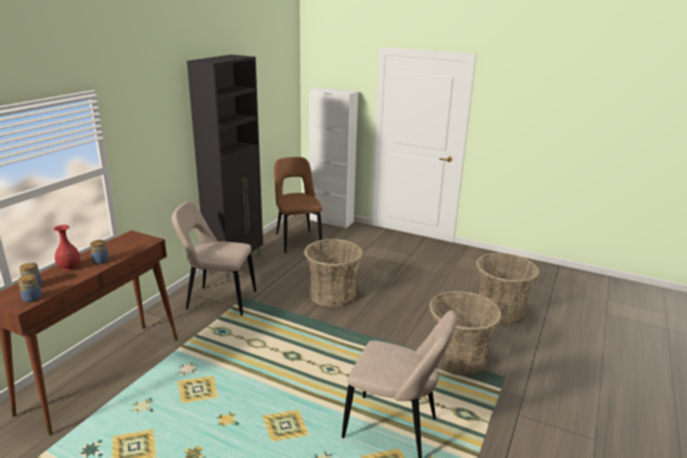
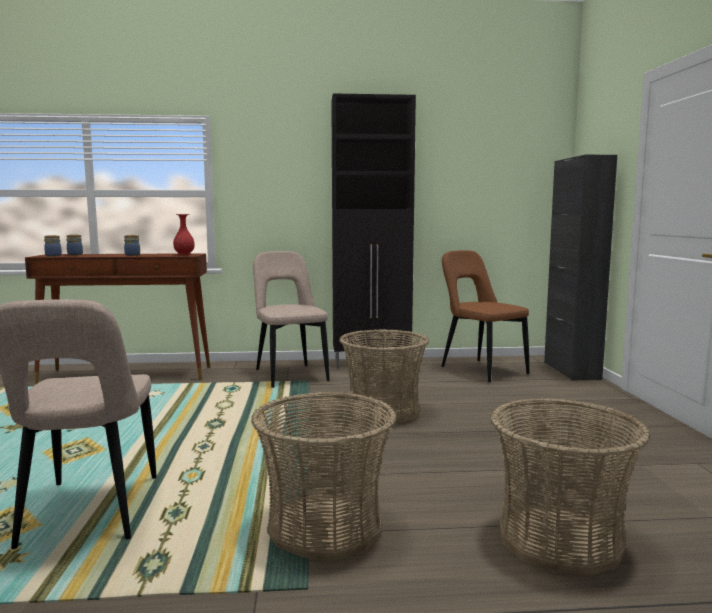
camera: 60 degrees right, 15 degrees down
red vase [54,225,80,271] -> red vase moved to [173,214,195,255]
brown chair [274,157,322,253] -> brown chair turned 75 degrees counterclockwise [441,250,529,382]
white cabinet [309,87,358,229] -> black cabinet [544,155,617,380]

